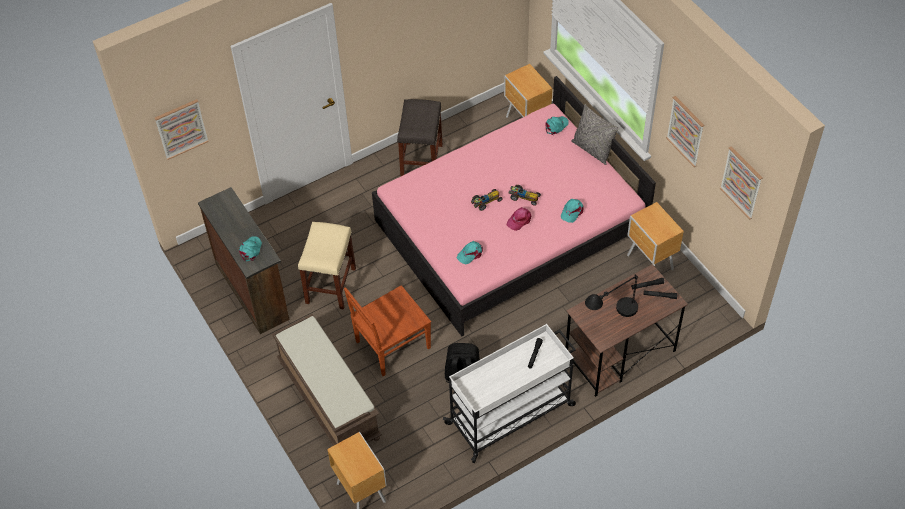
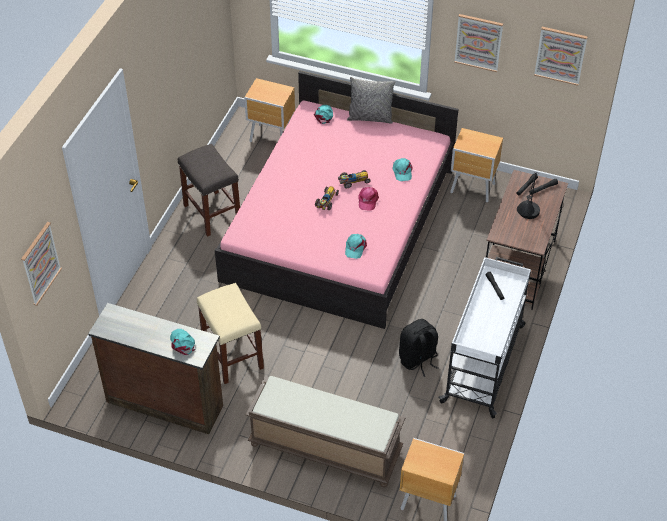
camera: 40 degrees left, 5 degrees down
brown chair [344,285,431,376] -> none

